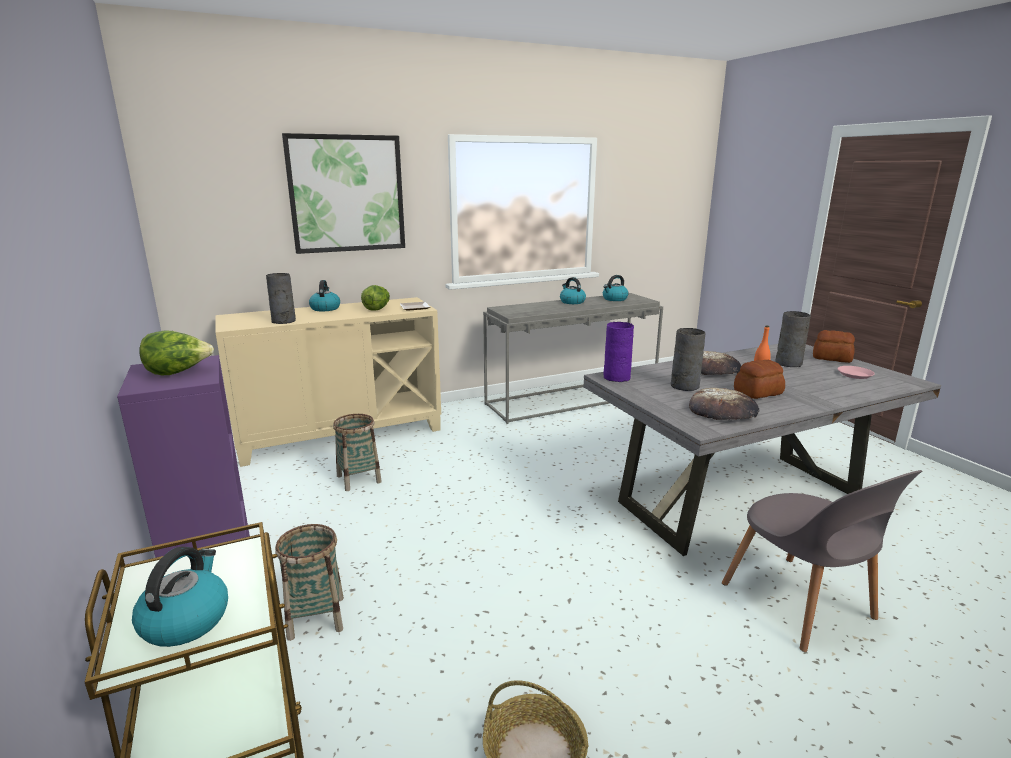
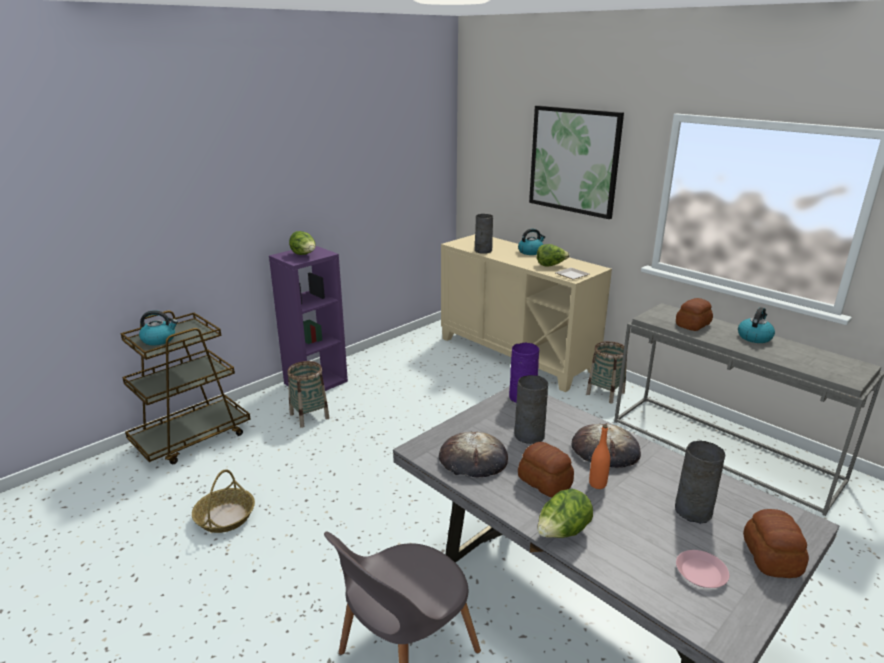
camera: 70 degrees right, 5 degrees up
basket [333,414,382,491] -> basket moved to [586,341,628,404]
kettle [603,275,629,301] -> none
none -> lettuce [537,489,593,538]
none -> bread [676,298,713,331]

